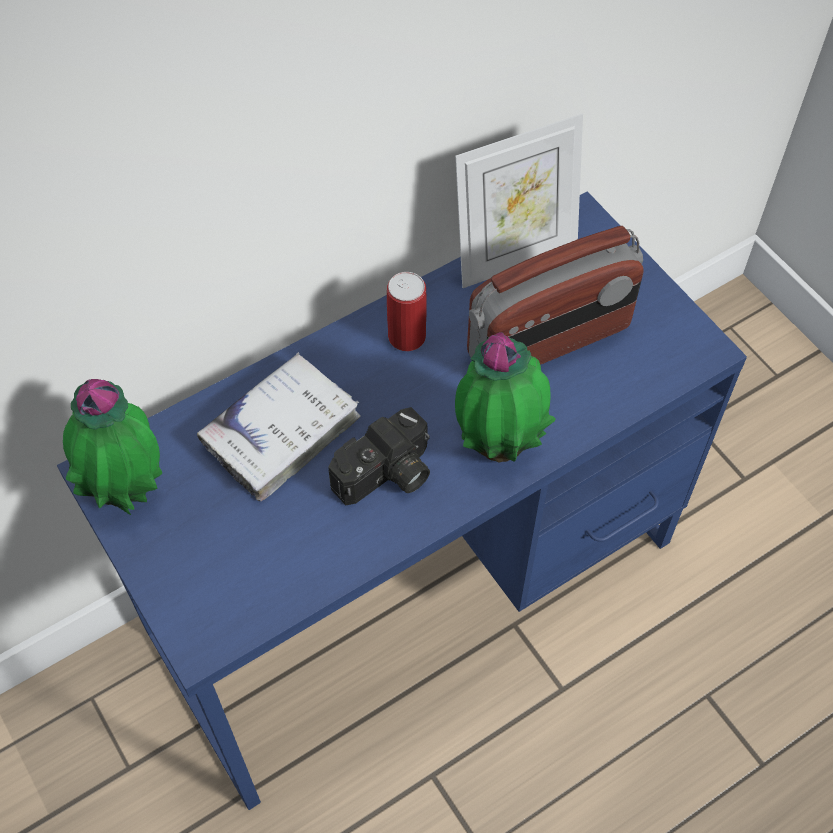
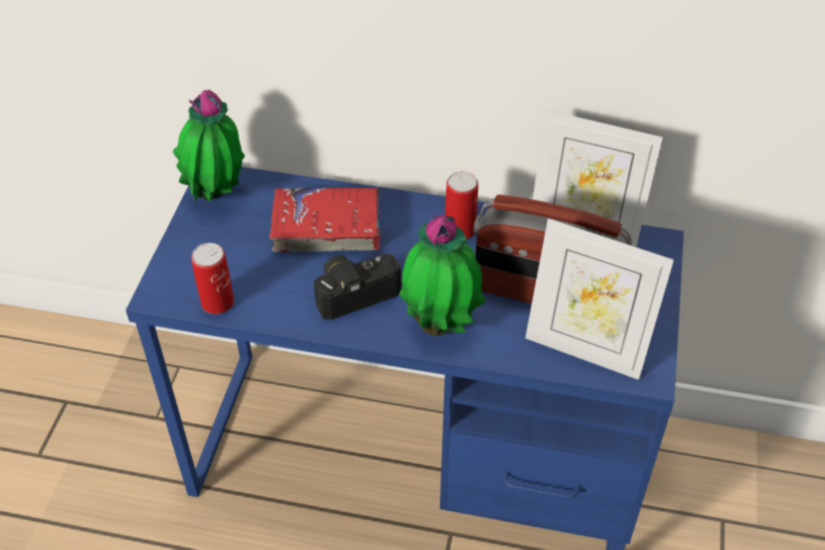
camera: 45 degrees right, 10 degrees down
white book [197,352,361,501] -> red book [269,187,381,252]
camera [328,407,430,505] -> camera turned 150 degrees clockwise [314,254,401,319]
none -> can [191,243,234,314]
none -> picture frame [525,218,674,380]

